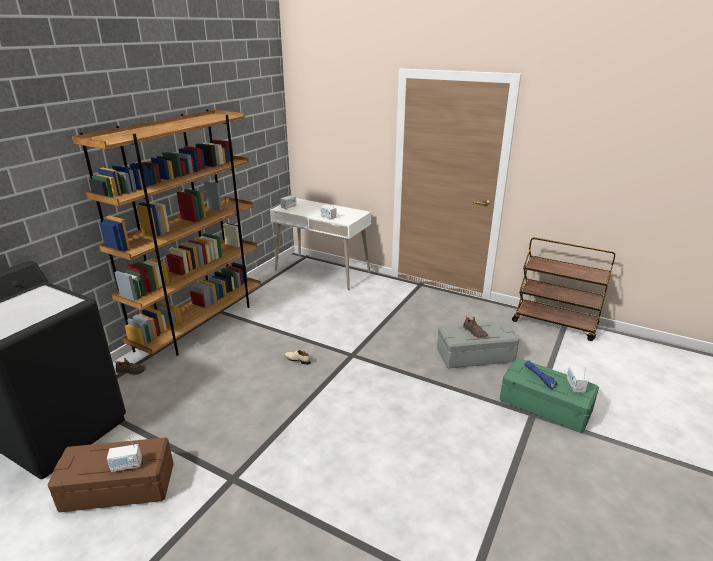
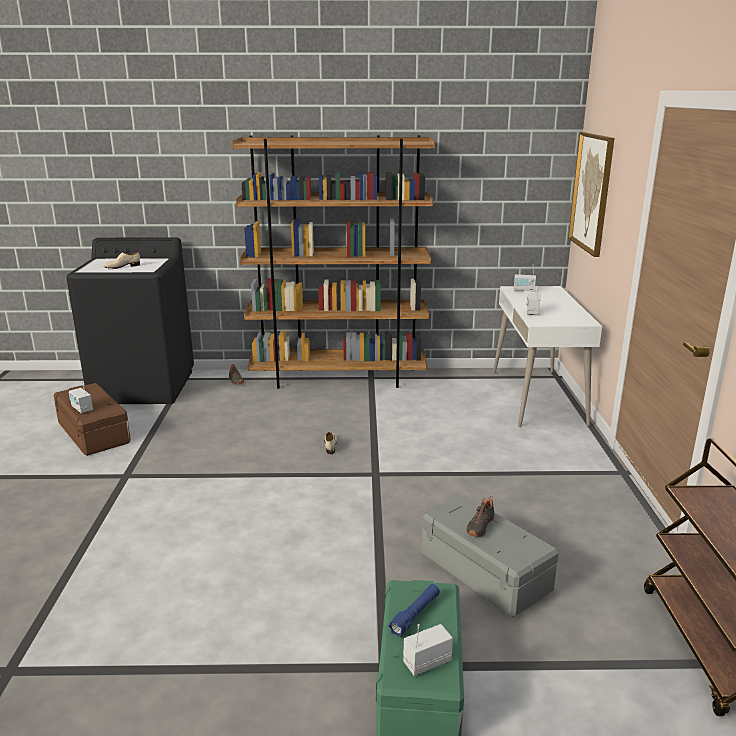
camera: 60 degrees right, 5 degrees down
none -> beige shoe [104,252,140,269]
none -> picture [568,132,614,257]

